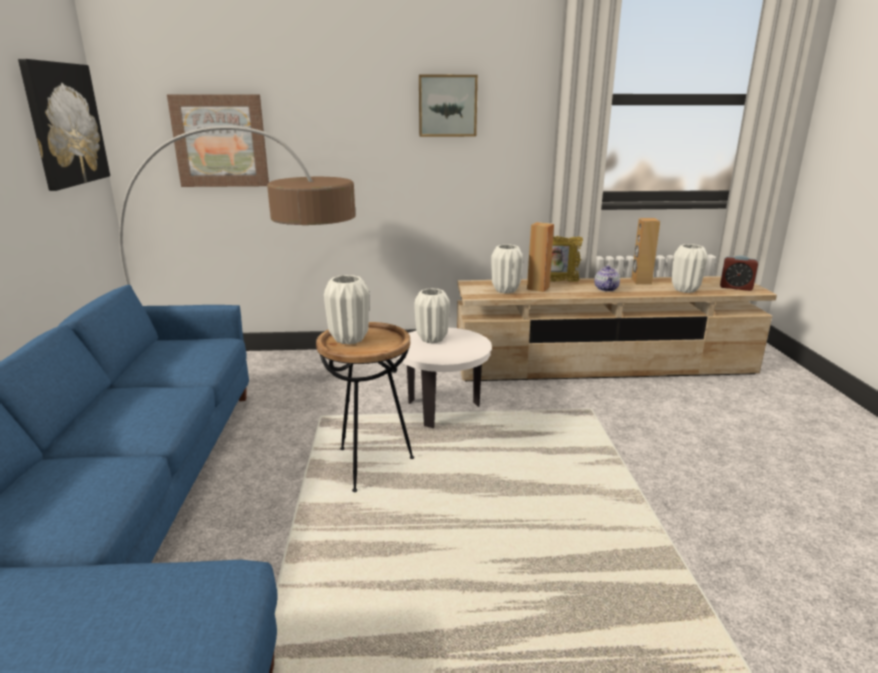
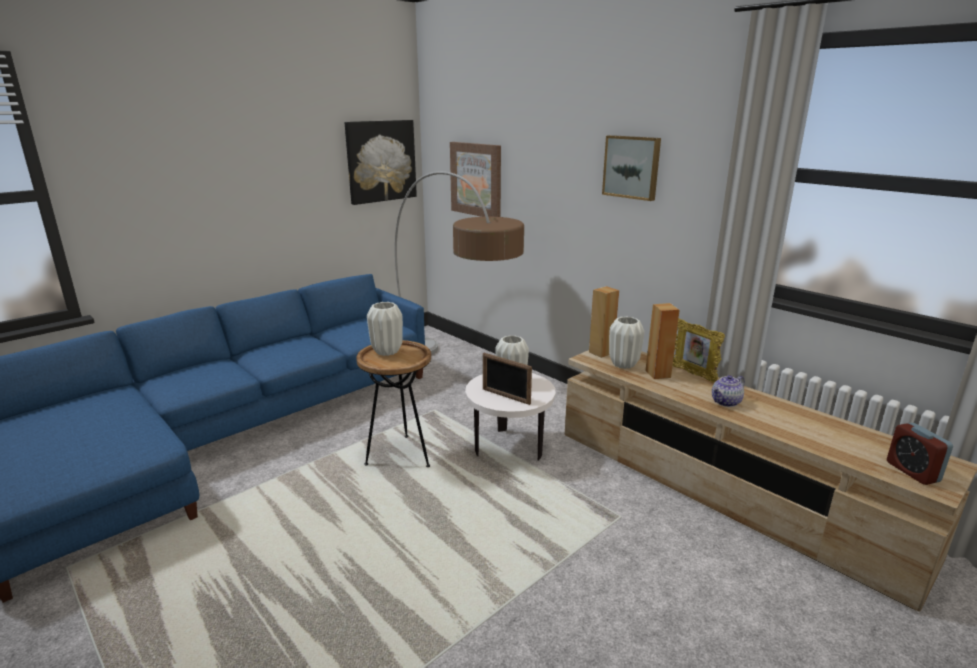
camera: 50 degrees right, 0 degrees up
brown speaker [631,218,660,284] -> brown speaker moved to [589,286,619,358]
white vase [672,244,708,293] -> none
none -> picture frame [483,353,532,405]

